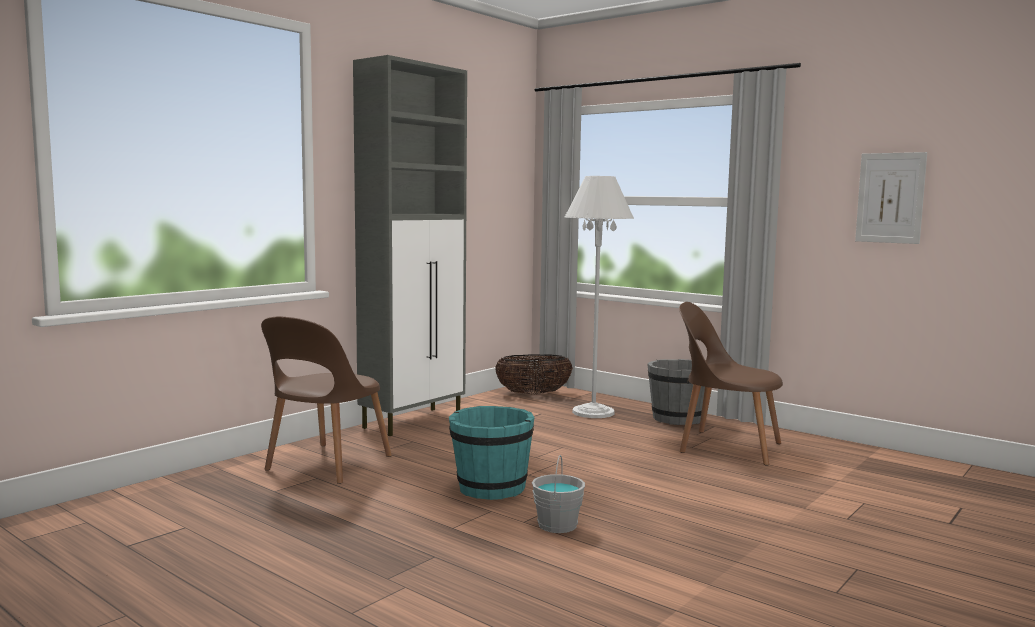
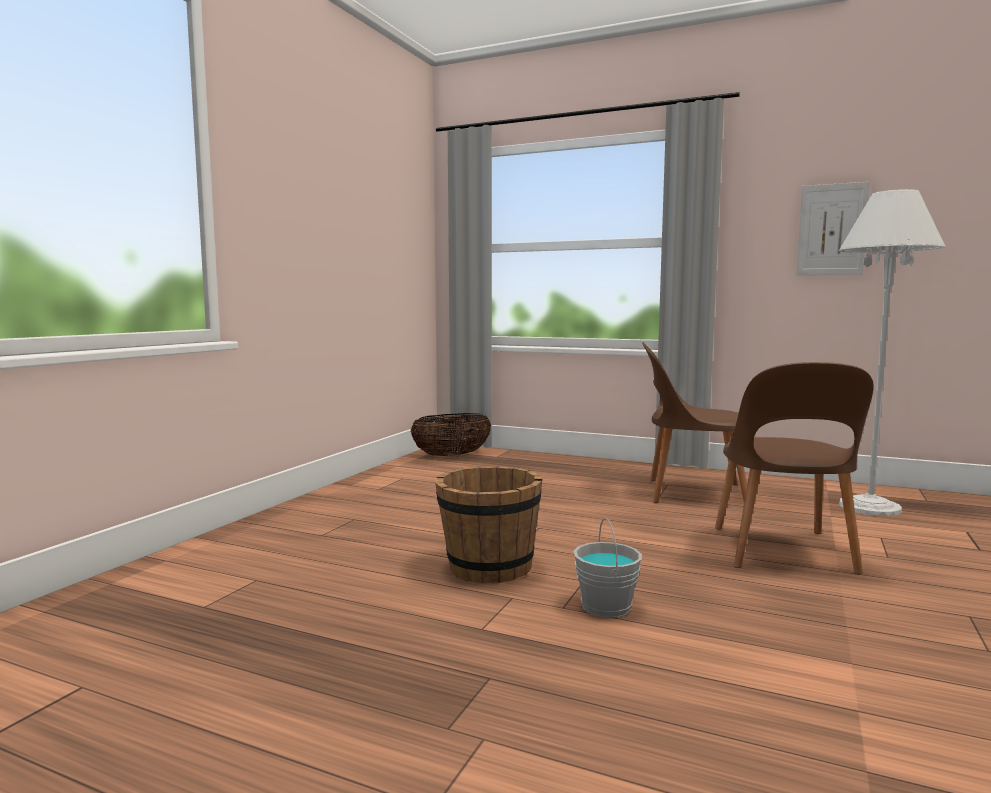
camera: 15 degrees left, 0 degrees up
brown chair [261,317,392,484] -> brown chair moved to [715,362,874,574]
grey cabinet [353,55,467,436] -> none
turquoise bucket [449,406,535,500] -> brown bucket [435,466,542,583]
white floor lamp [565,176,634,418] -> white floor lamp moved to [839,189,946,516]
grey bucket [647,359,705,425] -> none

